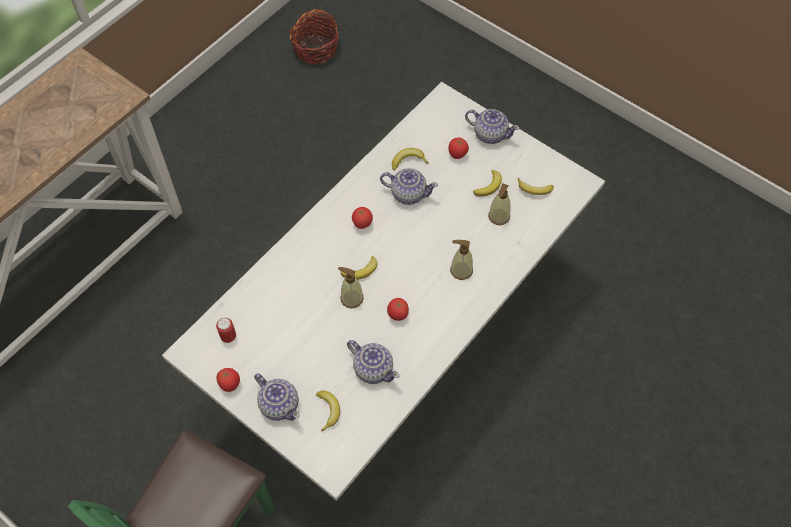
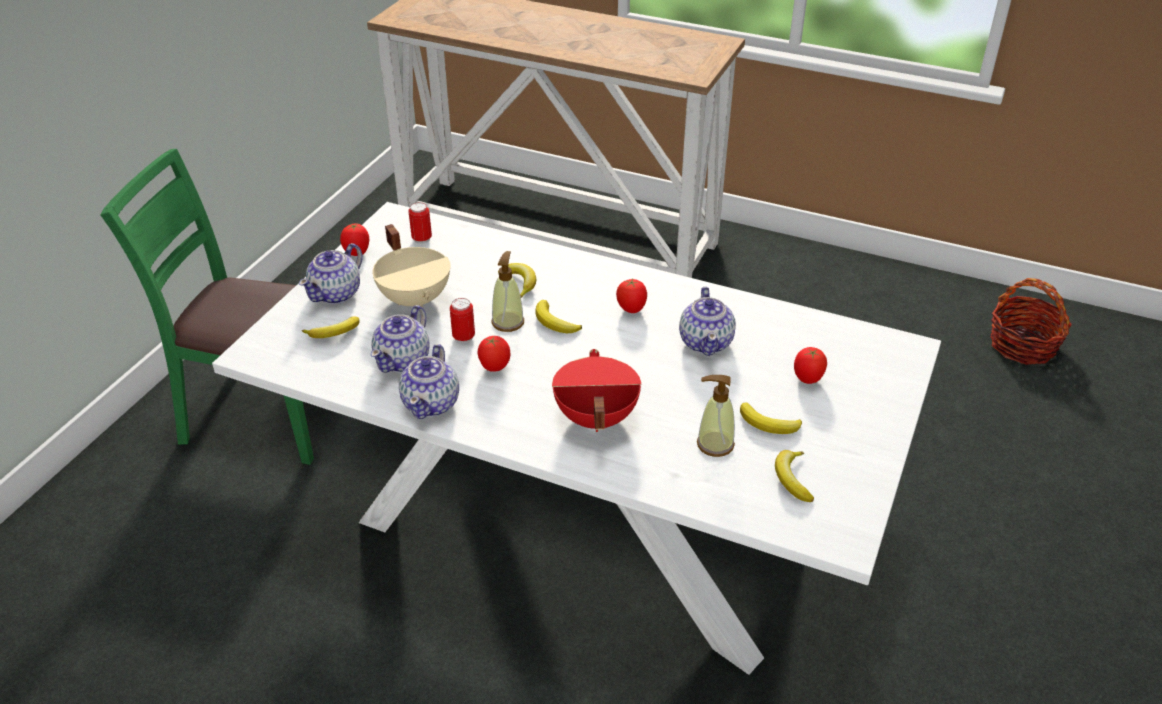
camera: 75 degrees right, 20 degrees down
banana [392,148,428,170] -> banana moved to [498,263,536,298]
soap dispenser [450,240,473,280] -> red cooking pot [552,349,641,432]
teapot [465,109,520,144] -> teapot moved to [399,344,459,419]
none -> beige cooking pot [372,224,451,307]
none -> can [450,298,475,343]

